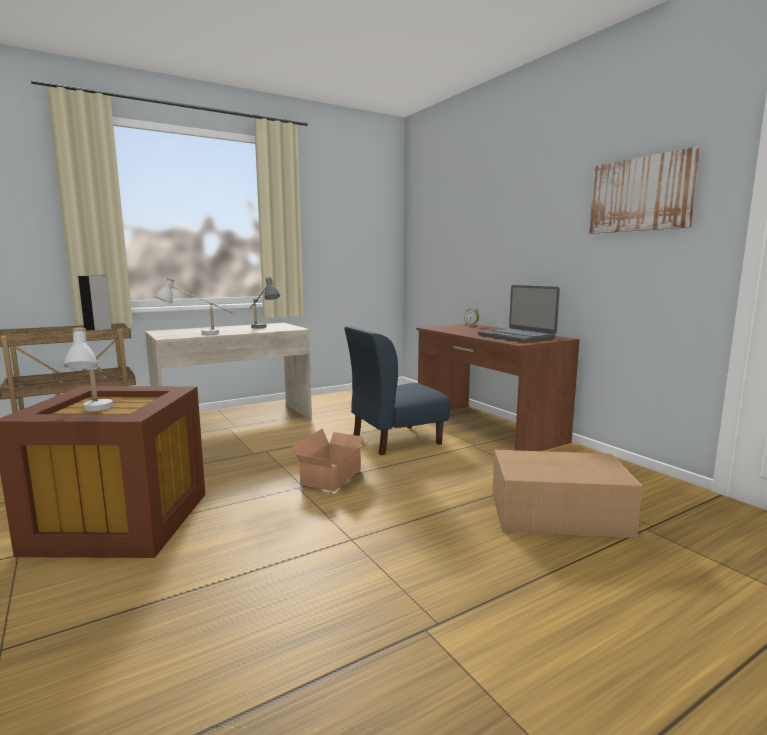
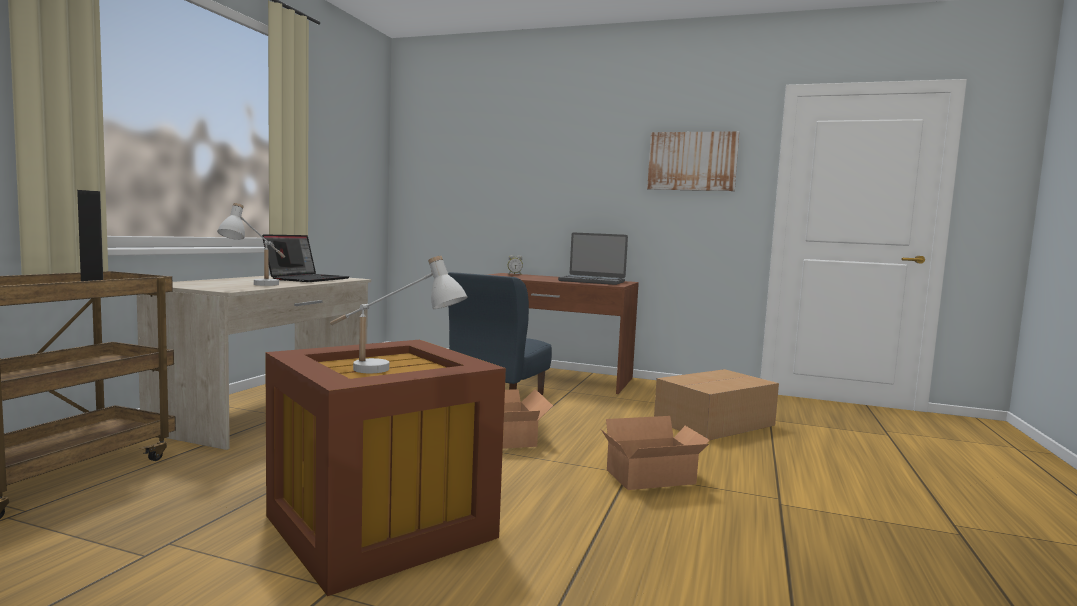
camera: 40 degrees left, 5 degrees down
grey table lamp [249,277,280,328] -> laptop [262,234,349,282]
none -> cardboard box [601,416,710,490]

